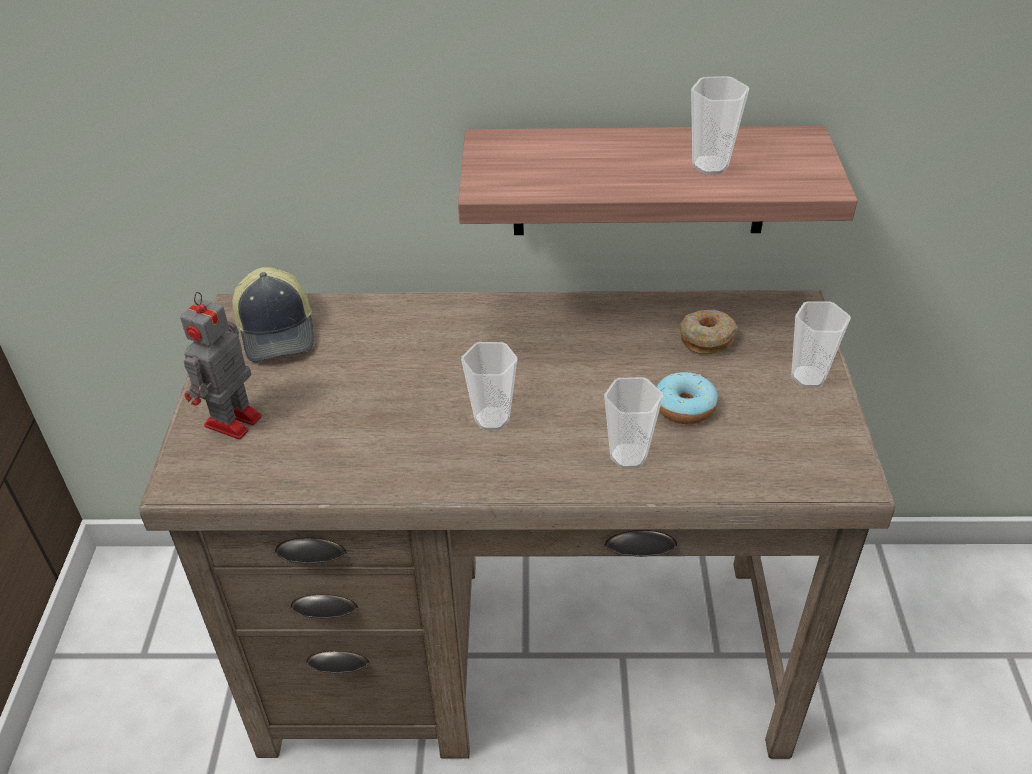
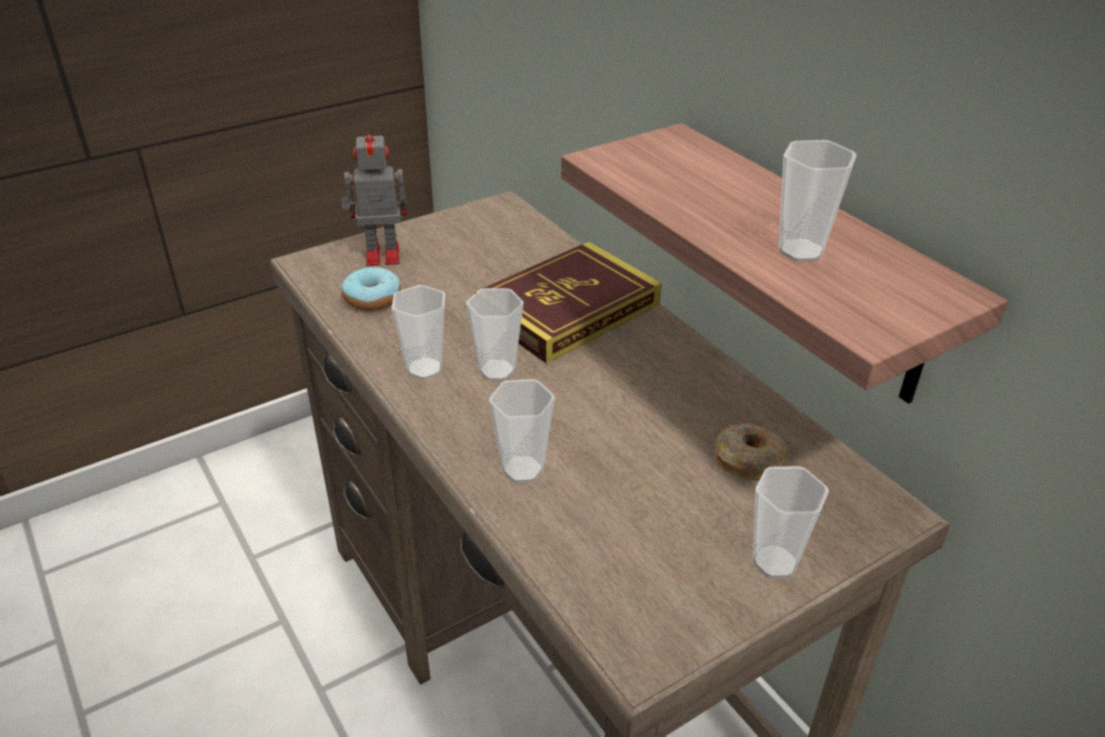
camera: 55 degrees right, 5 degrees down
cap [232,267,314,362] -> none
donut [657,372,718,424] -> donut moved to [342,266,401,311]
none -> cup [392,285,445,380]
none -> book [475,241,662,364]

